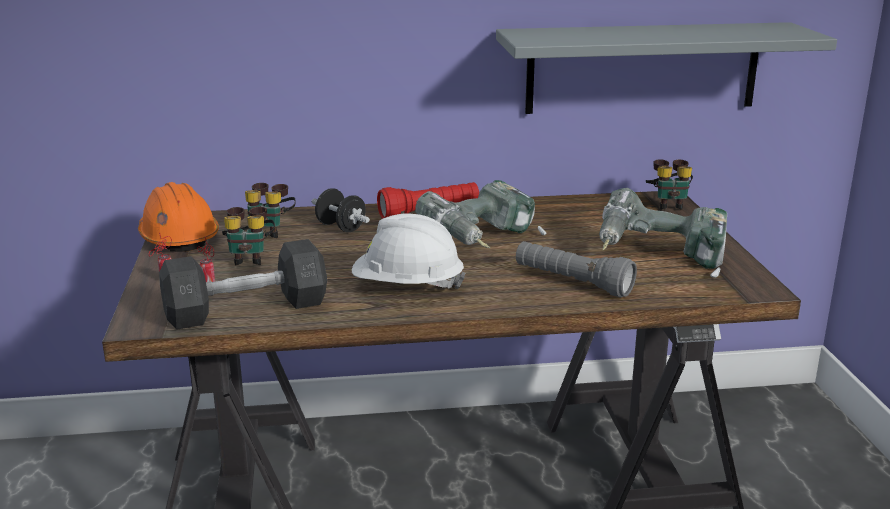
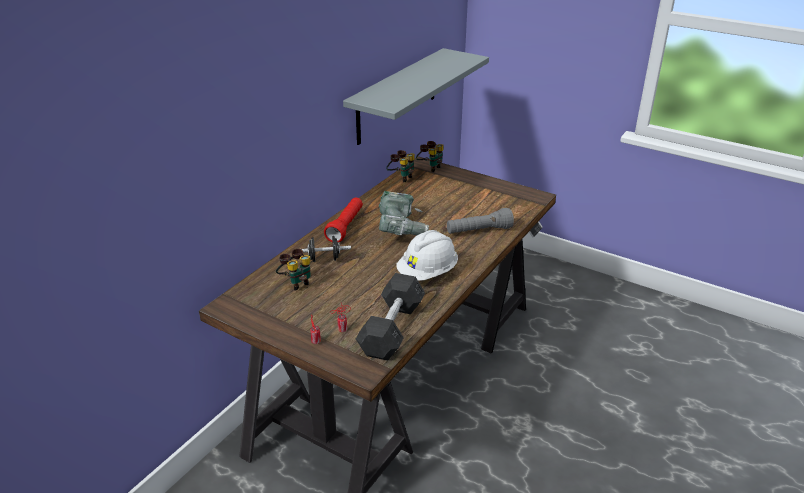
camera: 50 degrees left, 10 degrees up
orange hard hat [138,182,219,252] -> none
binoculars [222,207,275,266] -> binoculars moved to [386,150,415,182]
power drill [599,188,727,278] -> none

